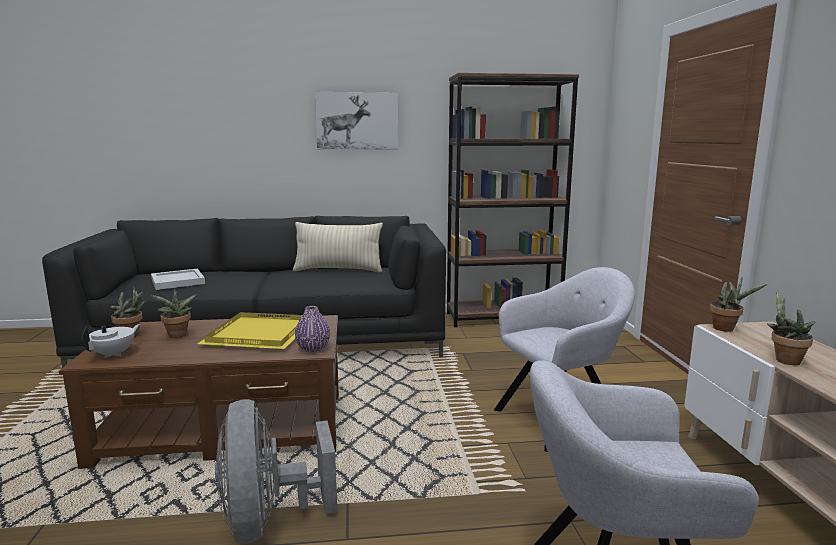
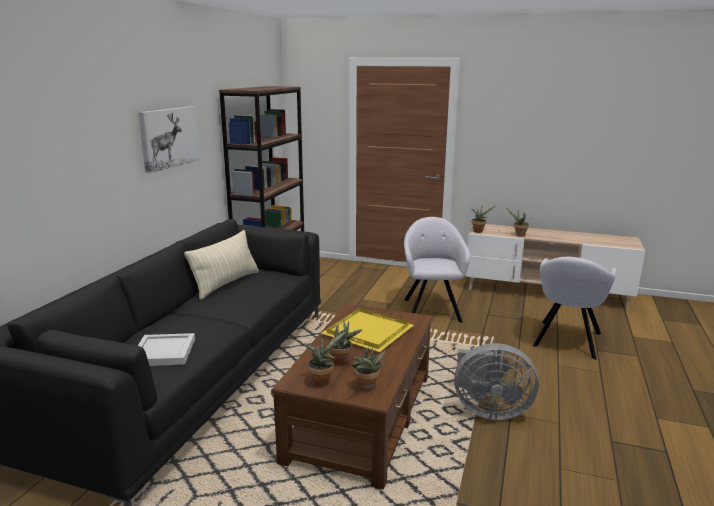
camera: 65 degrees left, 5 degrees up
white teapot [81,324,140,358] -> potted plant [351,347,386,391]
purple vase [295,306,330,352] -> none

